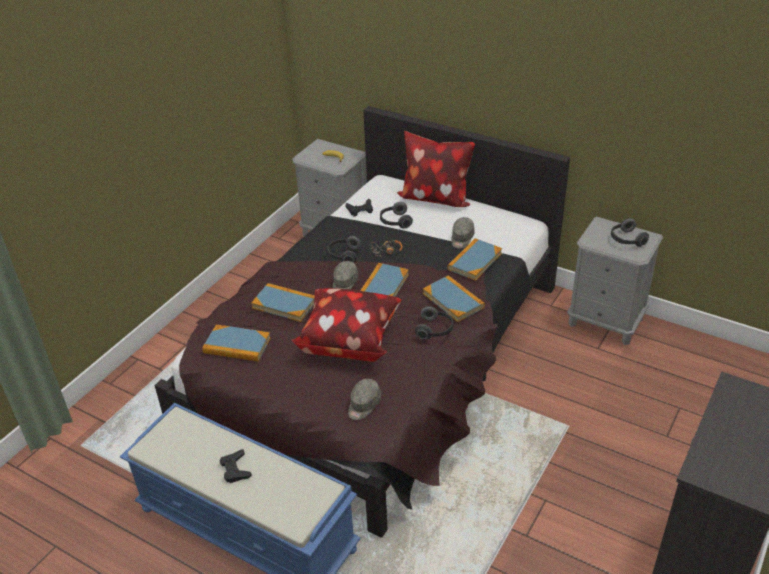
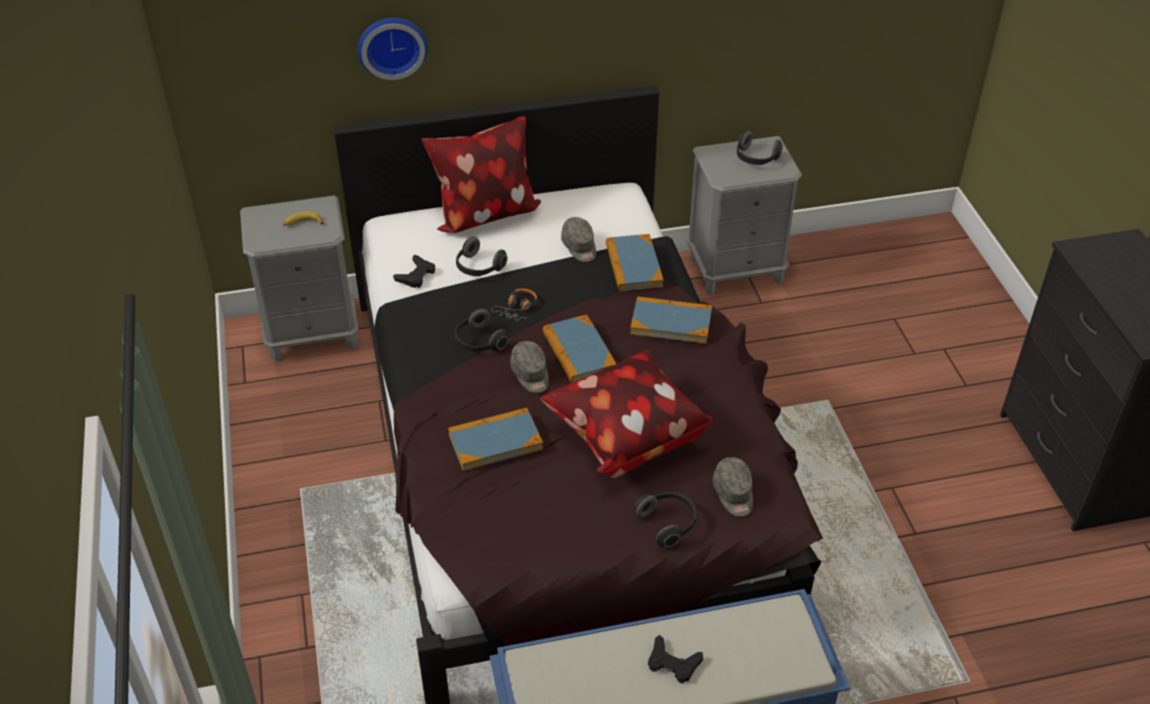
camera: 45 degrees left, 5 degrees up
book [202,325,271,362] -> none
headphones [415,306,454,340] -> headphones moved to [634,492,697,547]
none -> wall clock [358,18,428,80]

